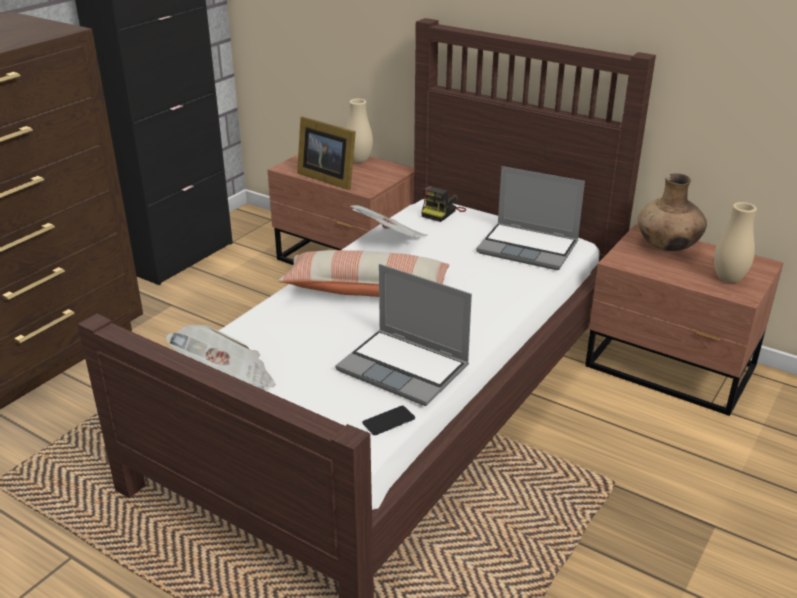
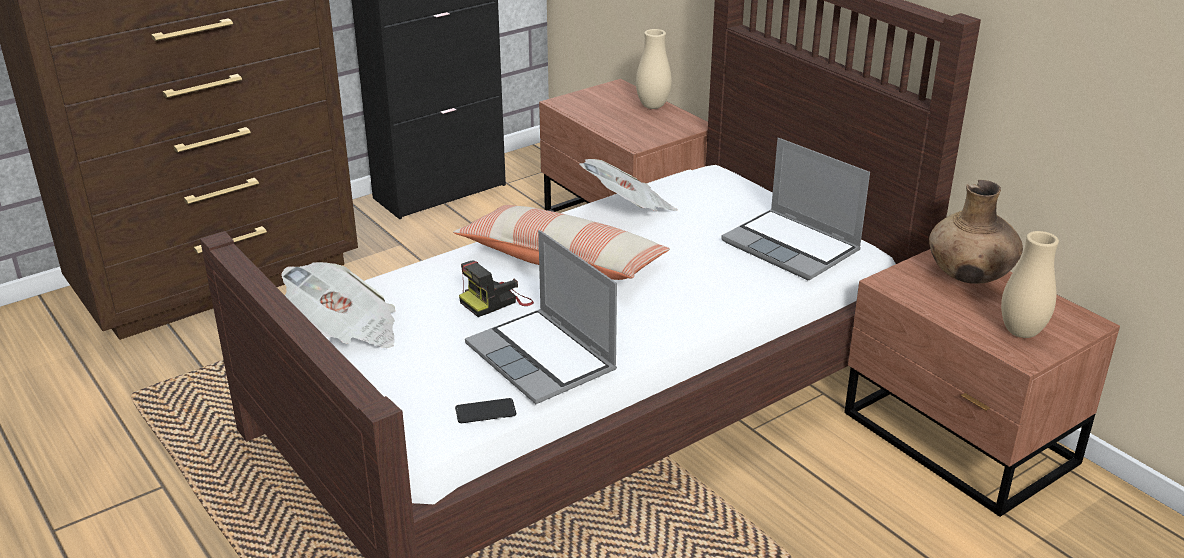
camera: 20 degrees right, 0 degrees up
picture frame [297,116,356,190] -> none
camera [421,186,466,222] -> camera moved to [459,260,534,317]

